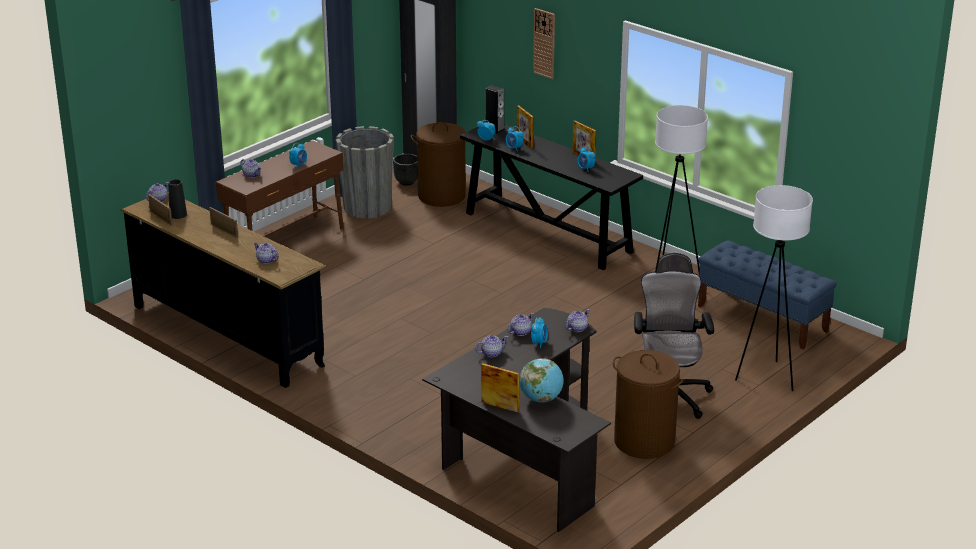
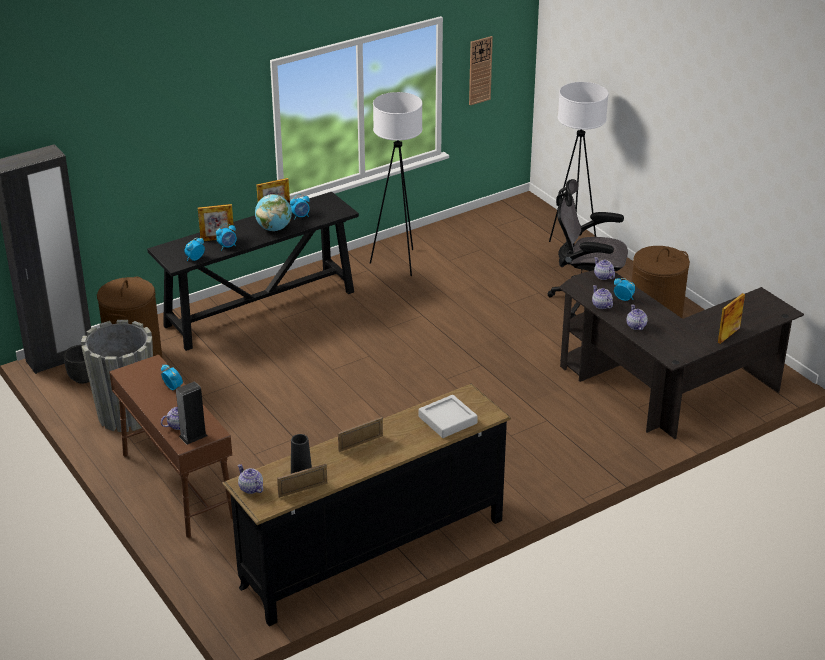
camera: 75 degrees left, 5 degrees up
teapot [253,243,279,264] -> grey tray [419,395,478,438]
speaker [486,85,505,134] -> speaker moved to [176,381,207,444]
globe [519,358,564,403] -> globe moved to [255,194,292,231]
wall clock [533,8,555,79] -> wall clock moved to [469,36,493,105]
blue bench [698,240,837,350] -> none

